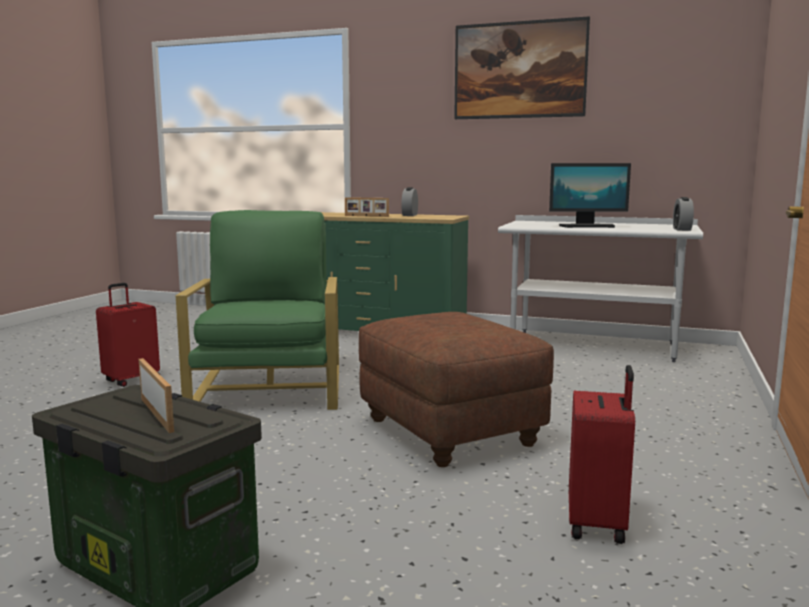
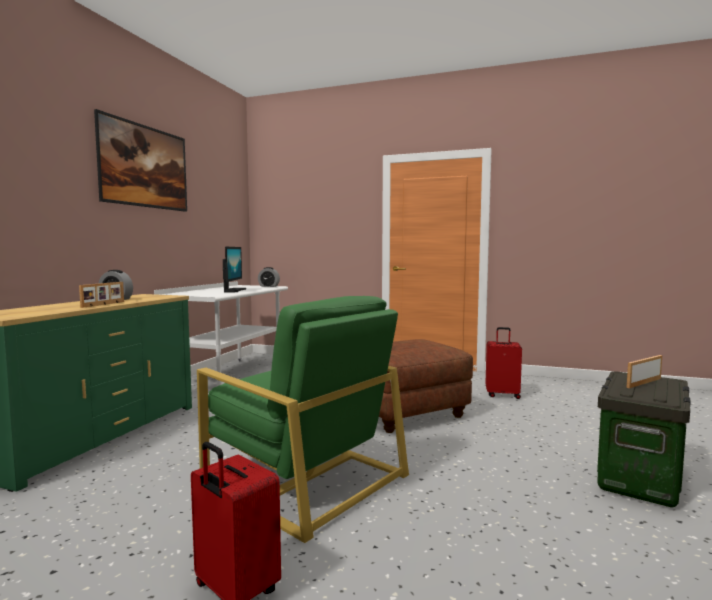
camera: 90 degrees left, 5 degrees down
green armchair [176,210,339,410] -> green armchair turned 135 degrees counterclockwise [197,296,409,543]

